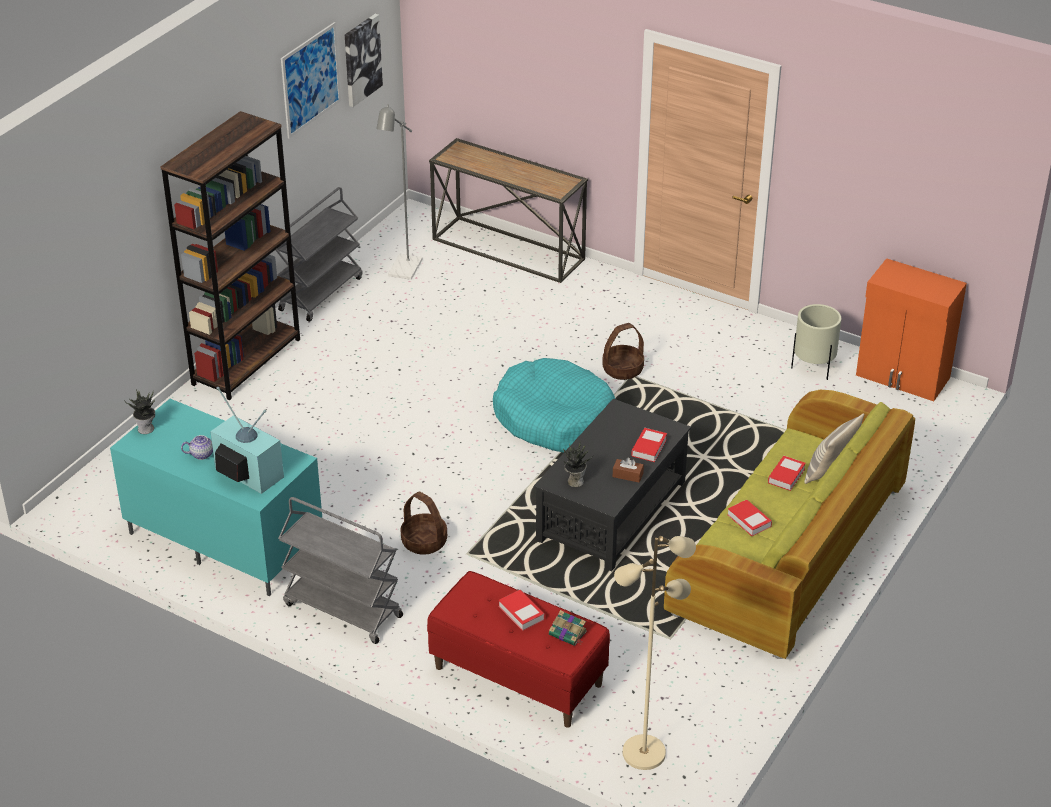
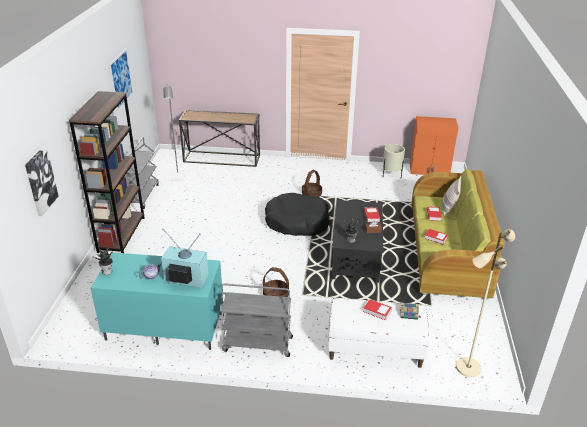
camera: 25 degrees left, 5 degrees down
picture [345,14,383,107] -> picture moved to [25,147,58,216]
red bench [427,571,610,728] -> white bench [328,298,430,368]
turquoise dog bed [493,358,615,453] -> black dog bed [265,193,330,236]

